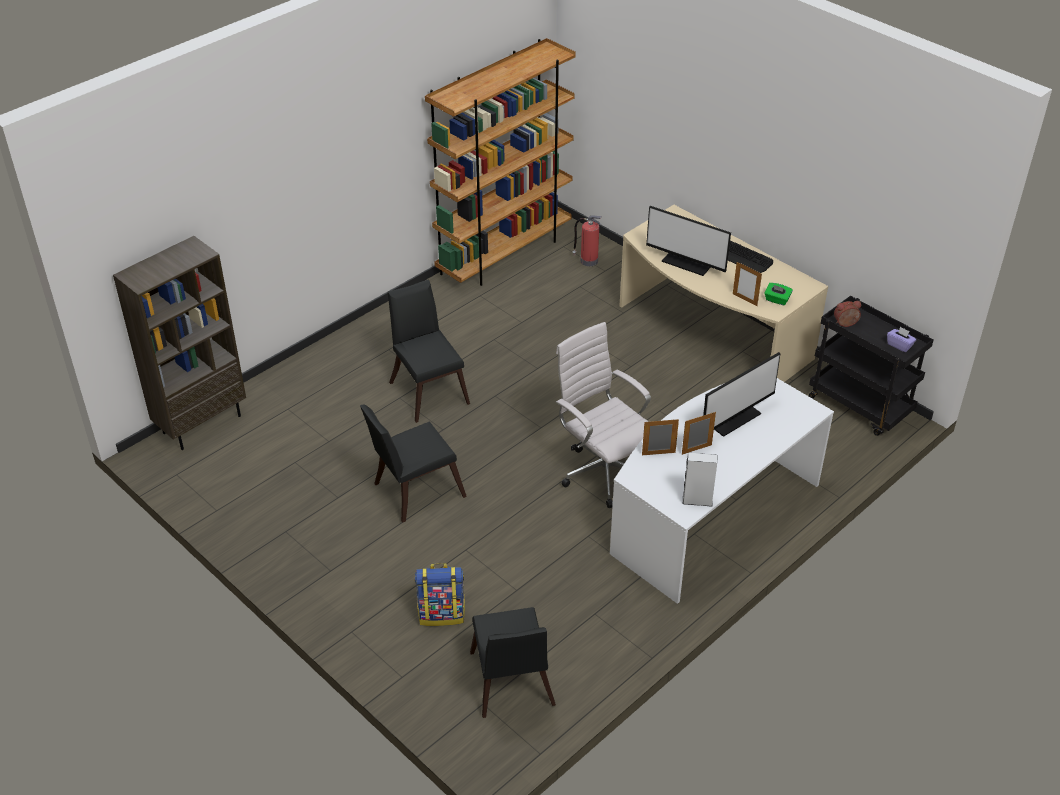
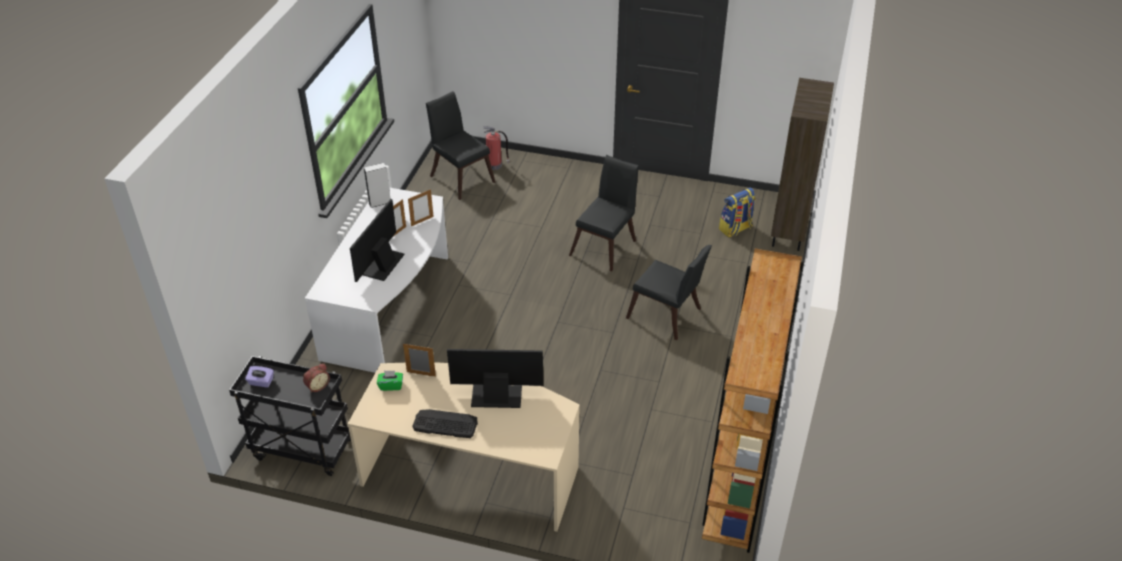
camera: 150 degrees right, 0 degrees up
backpack [415,563,465,626] -> backpack moved to [719,188,755,238]
white office chair [556,322,651,508] -> none
fire extinguisher [573,215,602,266] -> fire extinguisher moved to [483,126,510,170]

